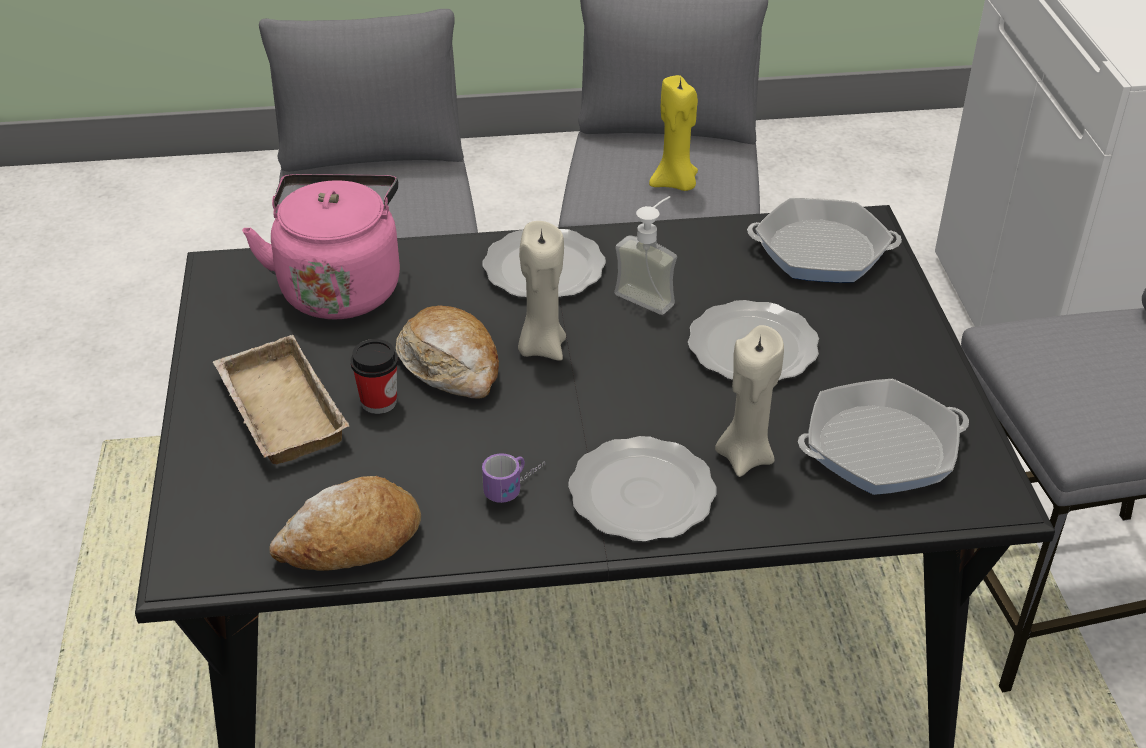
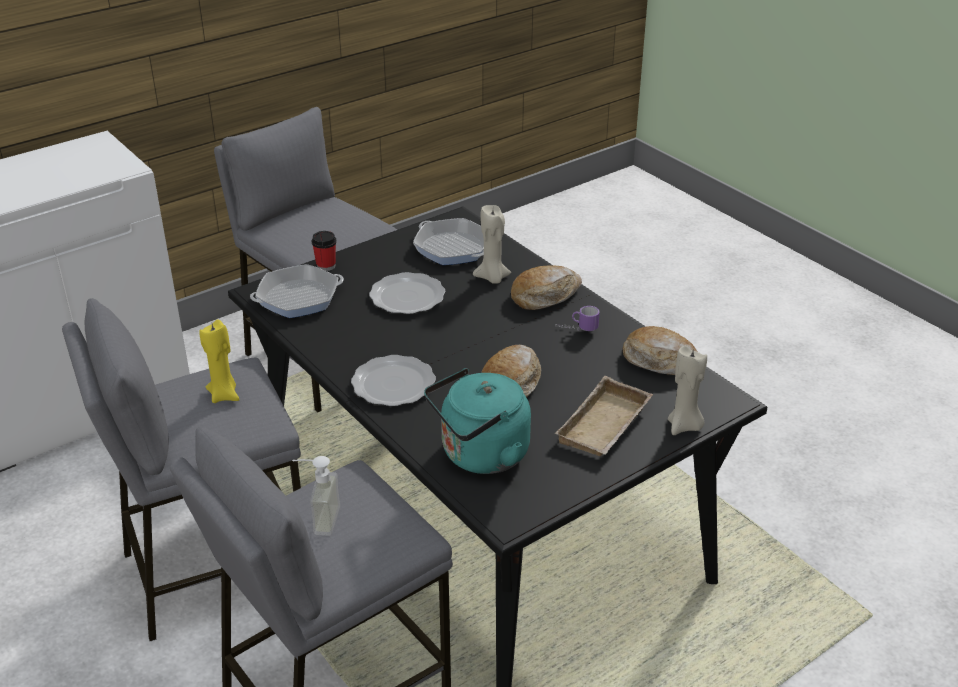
camera: 120 degrees left, 5 degrees down
pink kettle [242,174,400,319] -> turquoise kettle [424,368,531,474]
cup [350,339,398,414] -> cup moved to [312,231,337,271]
beige candle [518,221,566,361] -> beige candle moved to [668,346,707,435]
plate [568,436,716,542] -> bread [511,265,582,310]
soap dispenser [614,196,677,315] -> soap dispenser moved to [292,456,340,536]
frying pan [747,198,902,283] -> frying pan turned 90 degrees counterclockwise [250,264,344,318]

